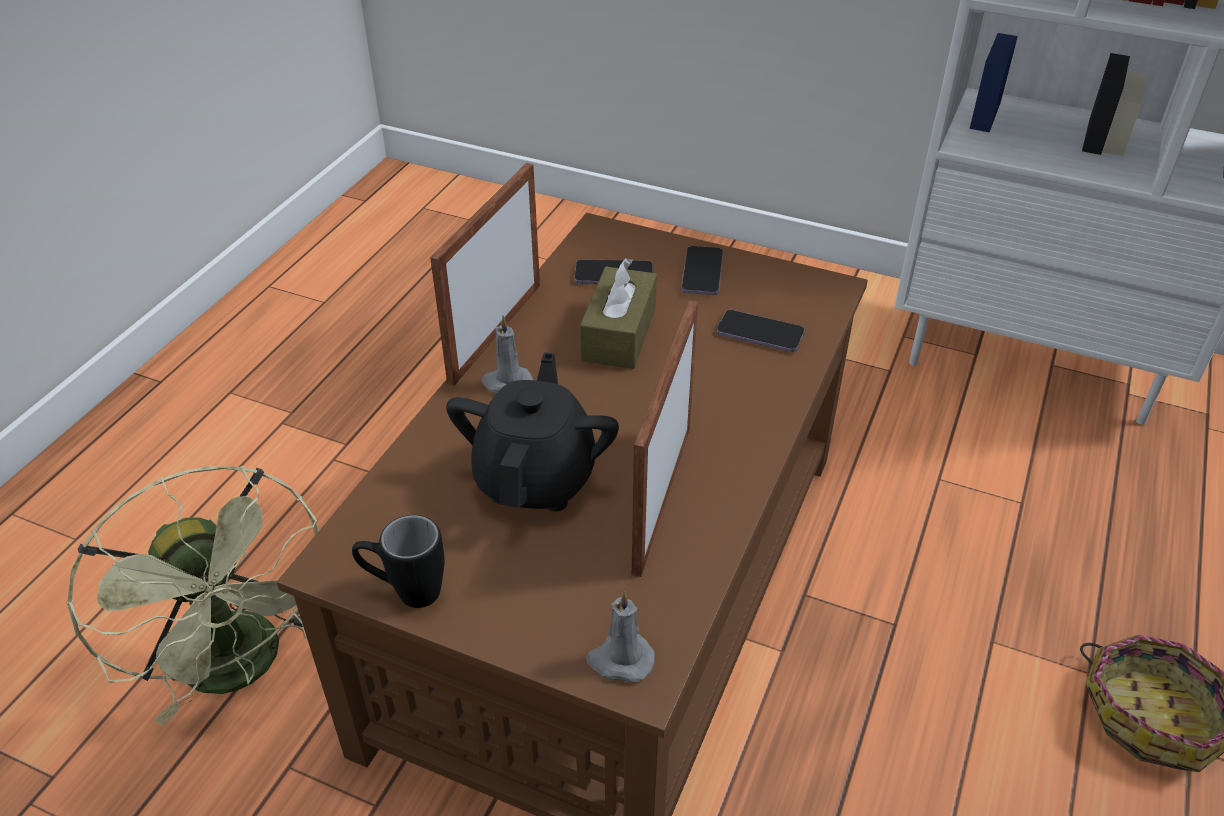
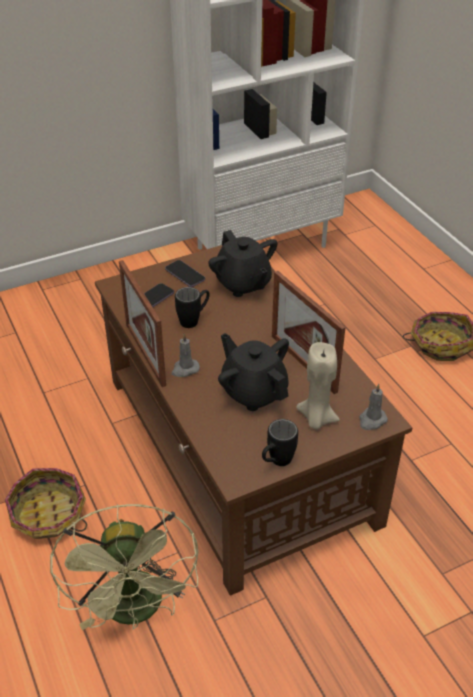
camera: 50 degrees left, 0 degrees up
green fan [67,465,318,726] -> green fan turned 75 degrees clockwise [50,504,198,630]
brown tissue box [580,258,657,369] -> black mug [175,287,210,328]
phone [717,310,805,352] -> black teapot [208,230,277,297]
none -> basket [5,468,87,539]
none -> beige candle [296,342,340,429]

